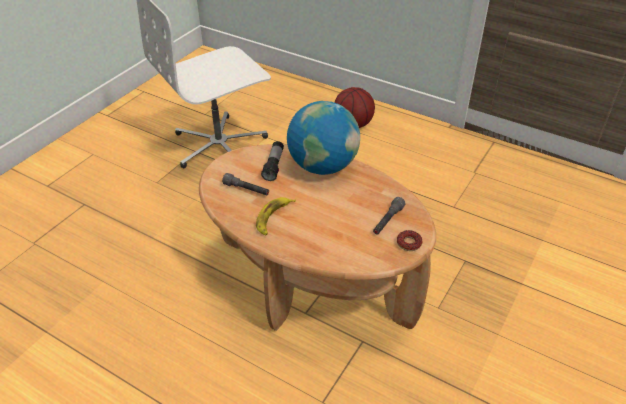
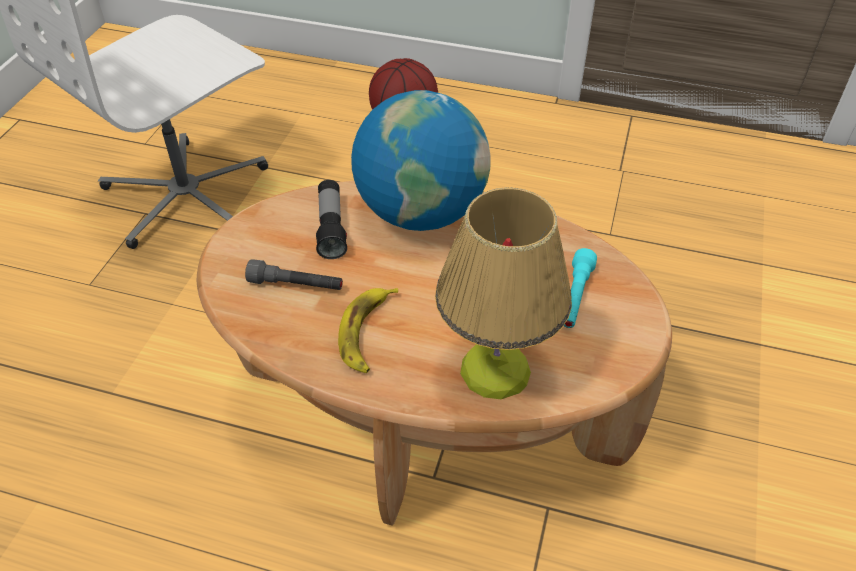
camera: 15 degrees left, 5 degrees up
grey flashlight [373,197,405,234] -> turquoise flashlight [564,248,597,328]
donut [397,230,422,251] -> none
none -> table lamp [435,187,572,399]

